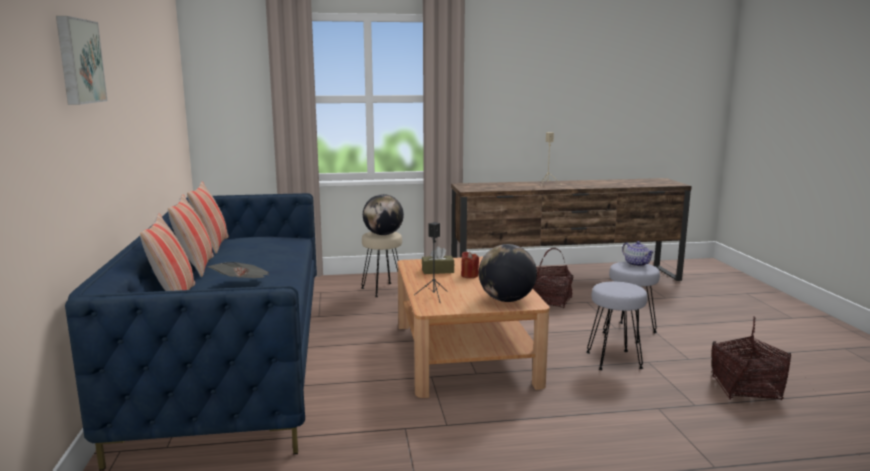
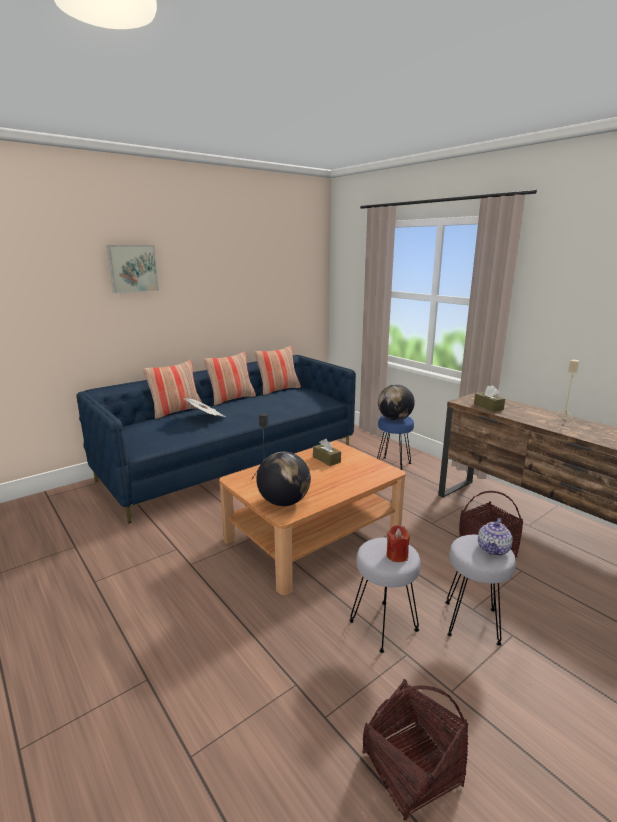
camera: 60 degrees right, 5 degrees up
beige stool [361,232,402,297] -> blue stool [377,416,414,470]
red candle [461,251,479,278] -> red candle moved to [387,525,410,562]
none -> brown tissue box [474,385,505,412]

